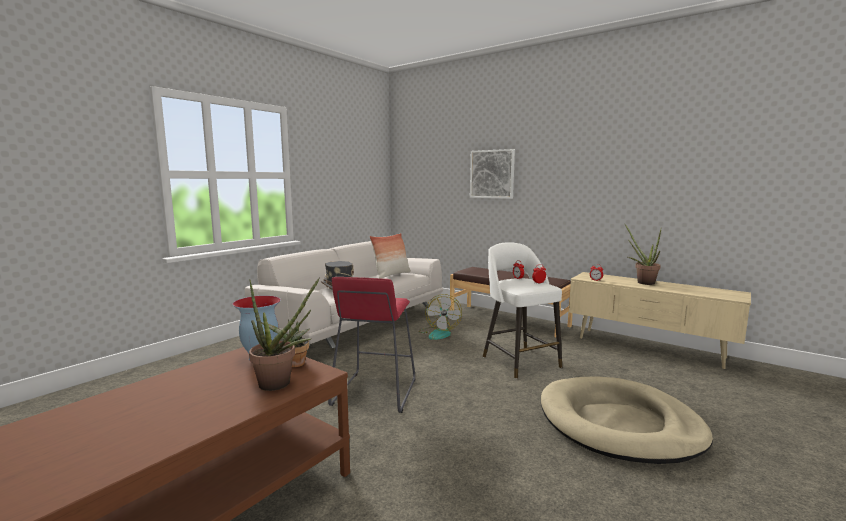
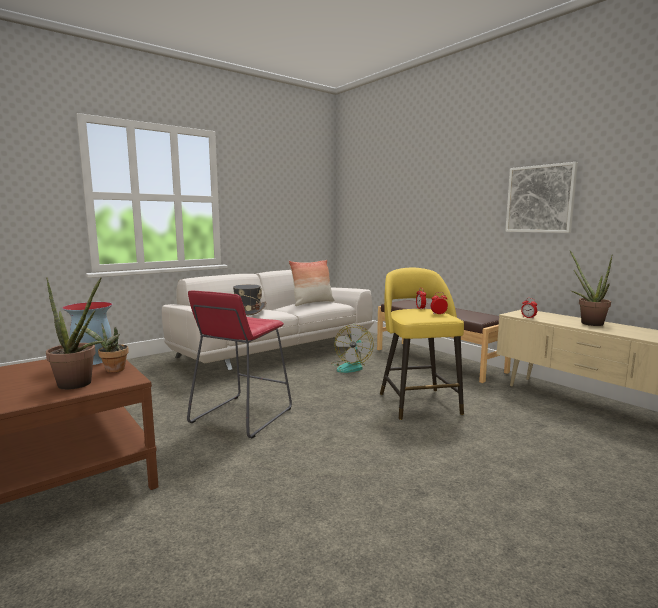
camera: 15 degrees right, 0 degrees up
picture [470,149,515,199] -> picture moved to [505,162,578,233]
white stool [483,242,562,379] -> yellow stool [380,268,464,420]
beige dog bed [541,376,713,464] -> none

